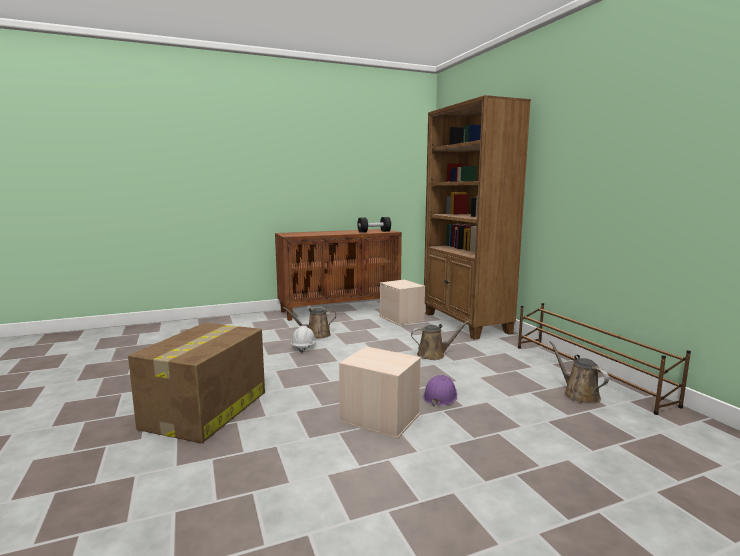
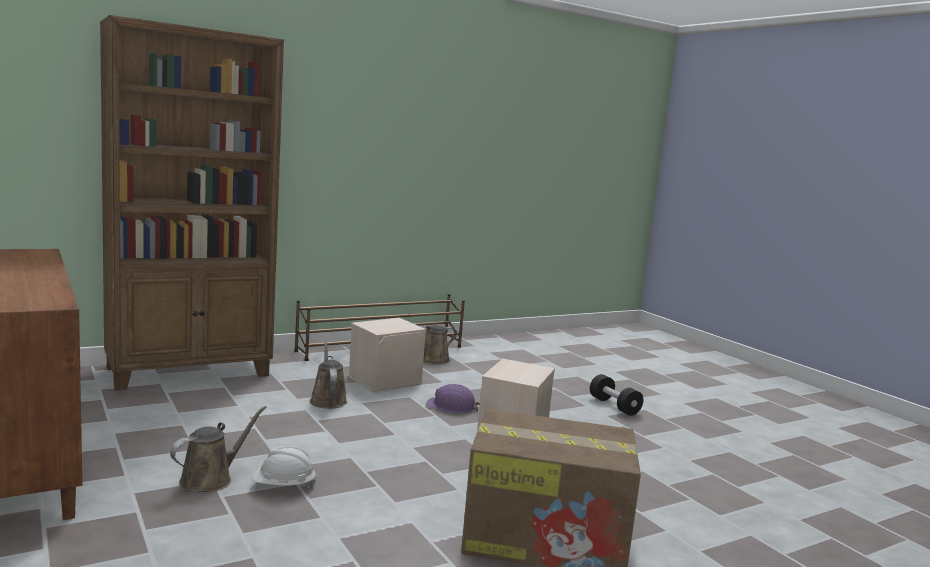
camera: 100 degrees left, 0 degrees up
brown watering can [283,307,336,339] -> brown watering can turned 120 degrees counterclockwise [170,406,267,493]
black dumbbell [357,217,391,233] -> black dumbbell moved to [590,374,643,416]
beige storage box [380,280,425,326] -> beige storage box moved to [348,318,426,392]

